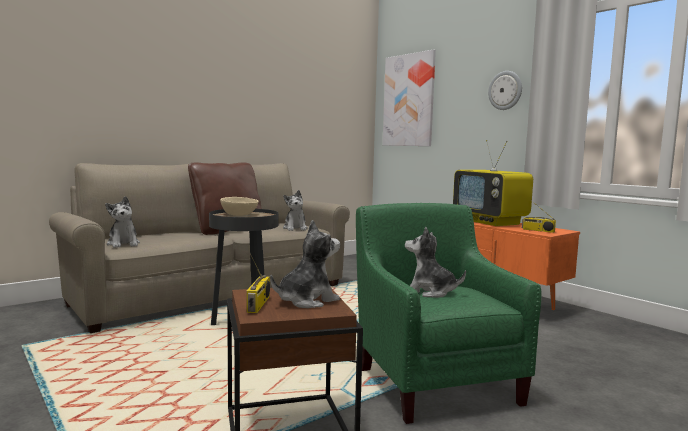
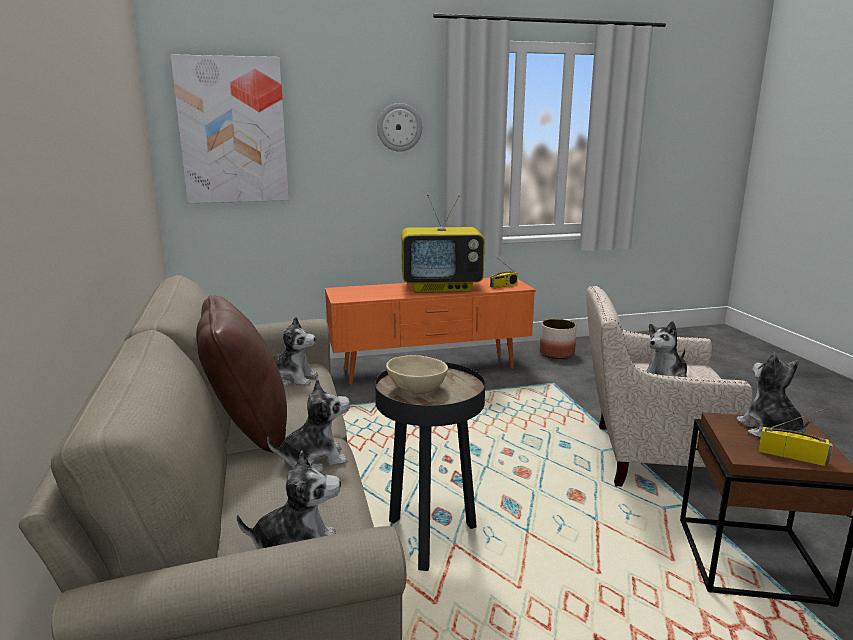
camera: 65 degrees left, 10 degrees up
green armchair [356,203,541,424] -> beige armchair [586,286,752,487]
none -> plush toy [267,378,350,473]
none -> planter [540,319,577,359]

